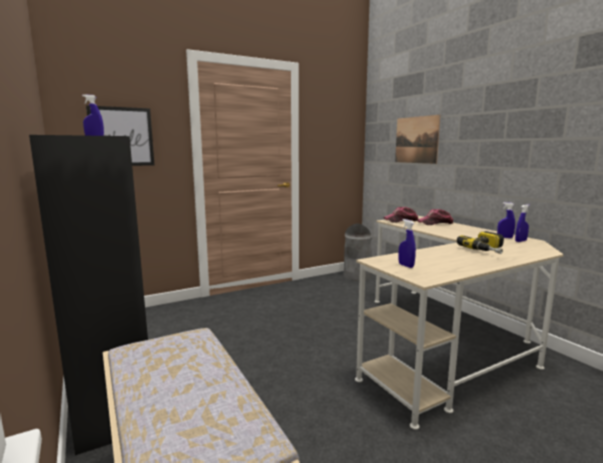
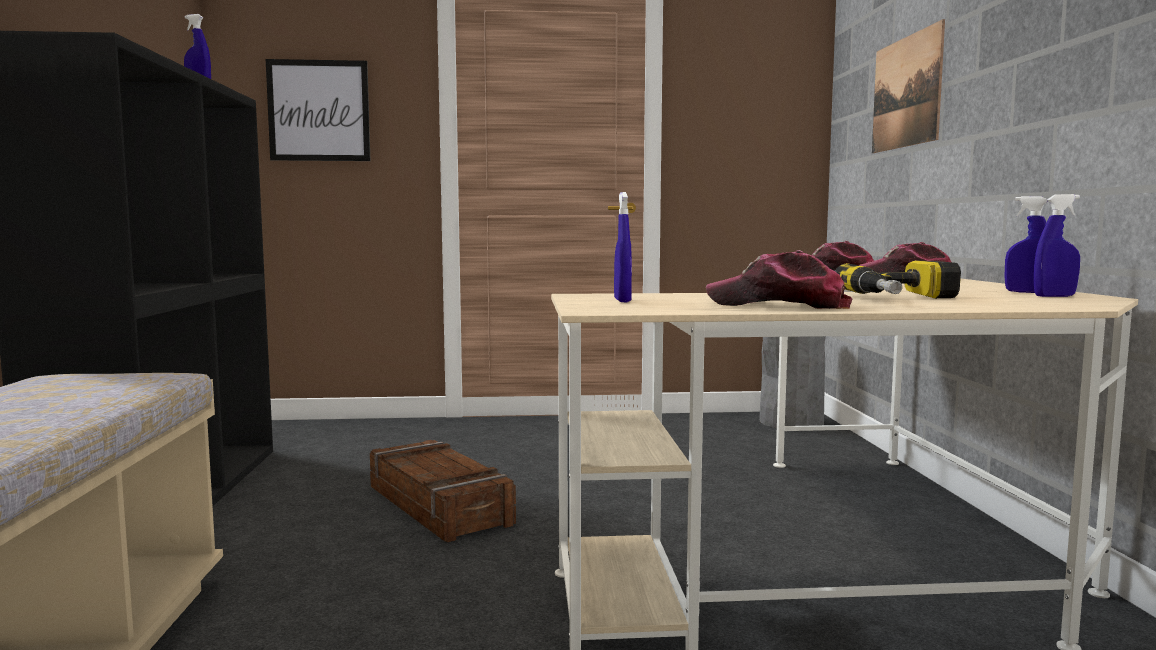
camera: 25 degrees right, 5 degrees down
none -> crate [370,440,516,542]
none -> cap [706,250,852,309]

